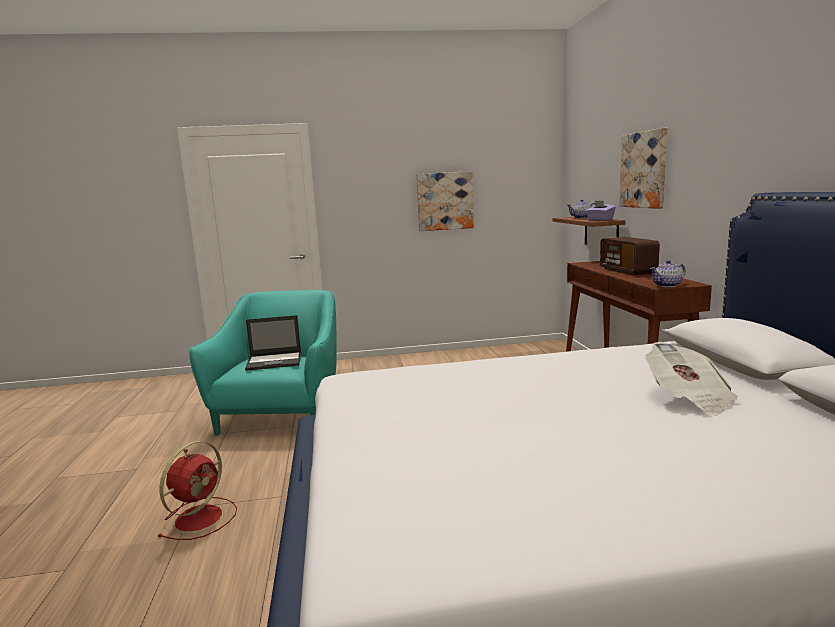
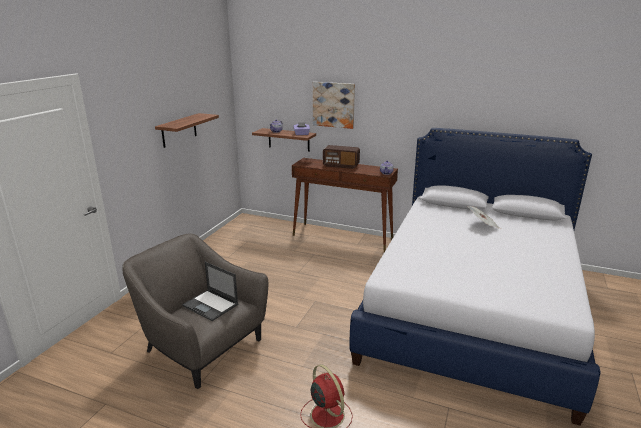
camera: 60 degrees left, 10 degrees up
turquoise armchair [189,290,337,436] -> grey armchair [123,233,268,389]
laptop [245,315,301,371] -> laptop turned 105 degrees clockwise [182,262,238,321]
picture [416,171,474,231] -> shelf [155,113,219,148]

